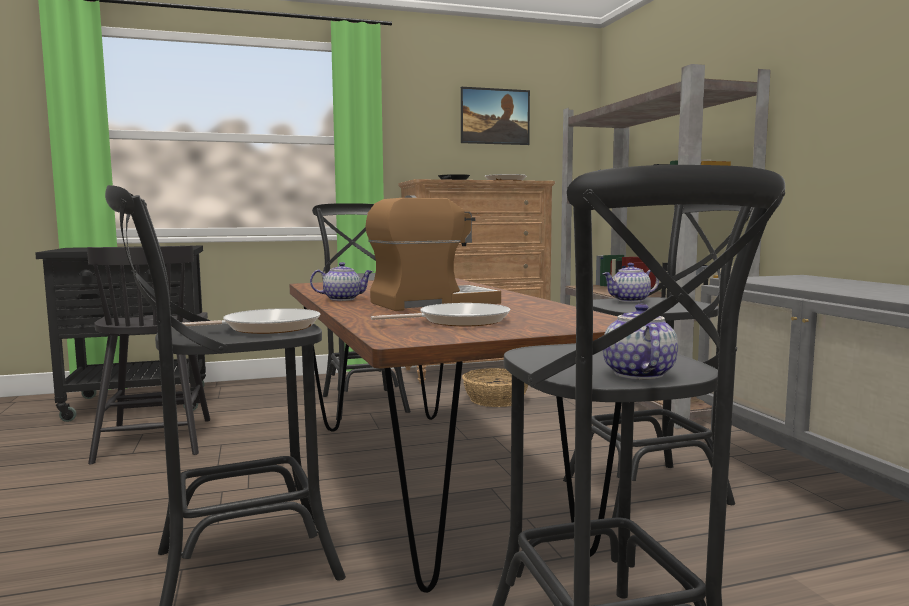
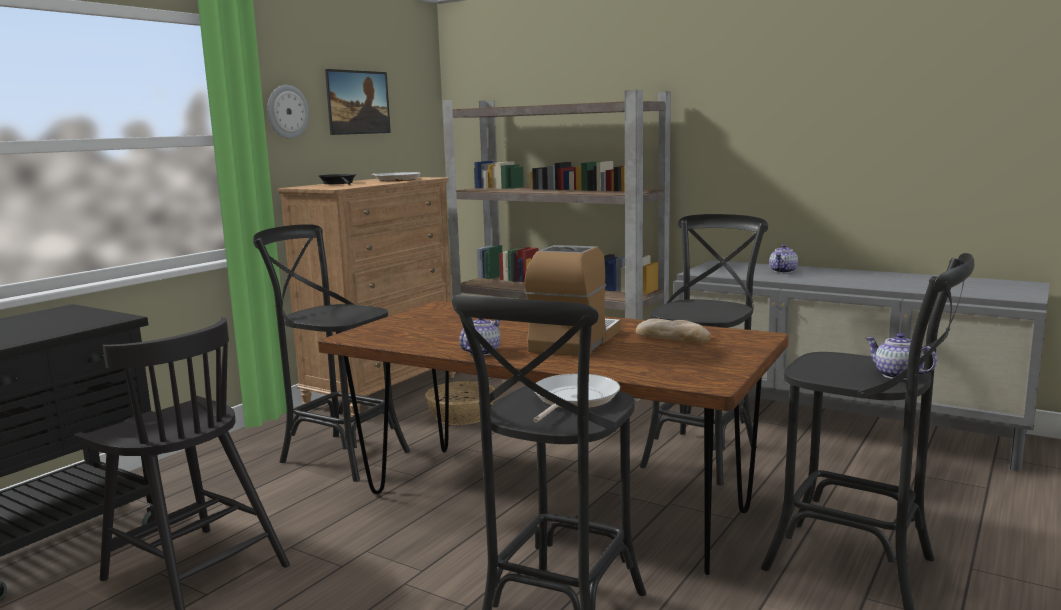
camera: 40 degrees left, 5 degrees up
frying pan [371,303,510,326] -> none
teapot [603,263,659,302] -> teapot moved to [769,244,798,273]
none -> wall clock [267,85,309,139]
none -> bread [636,318,711,342]

